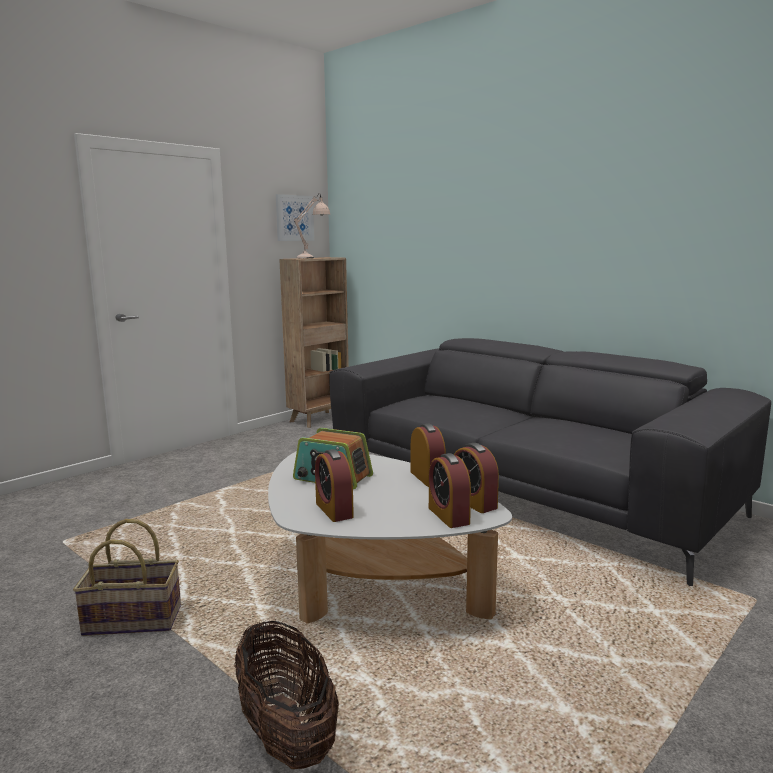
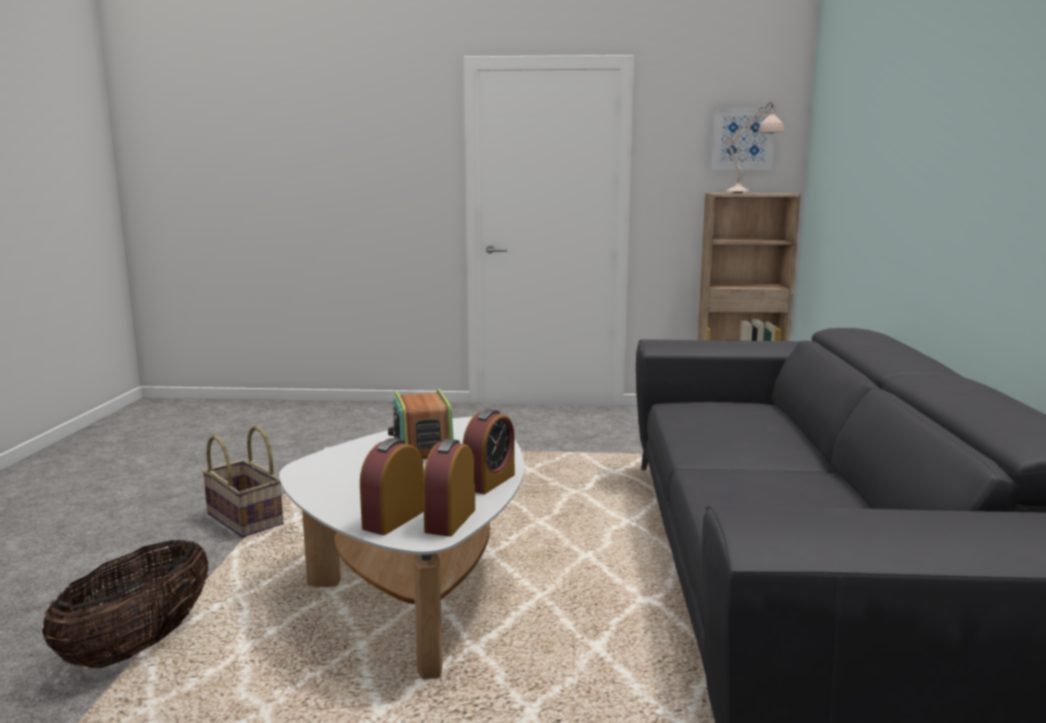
camera: 50 degrees right, 0 degrees up
alarm clock [315,449,354,522] -> none

